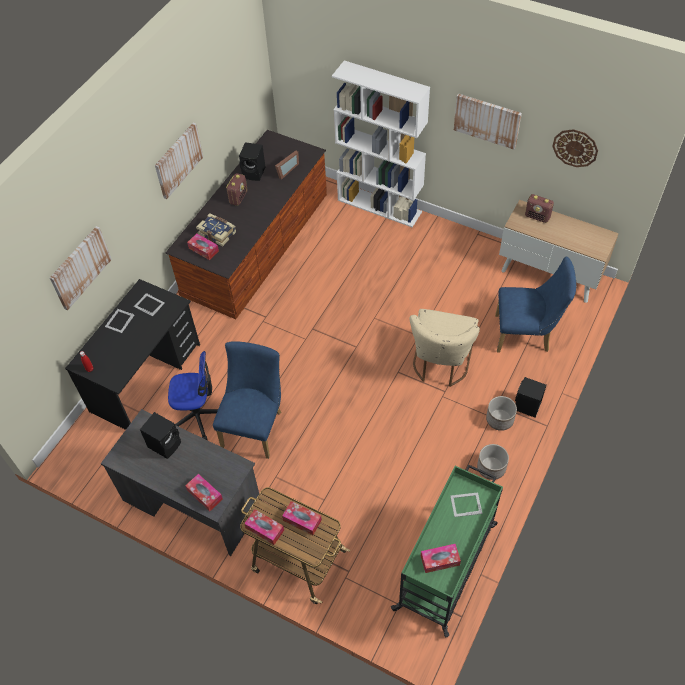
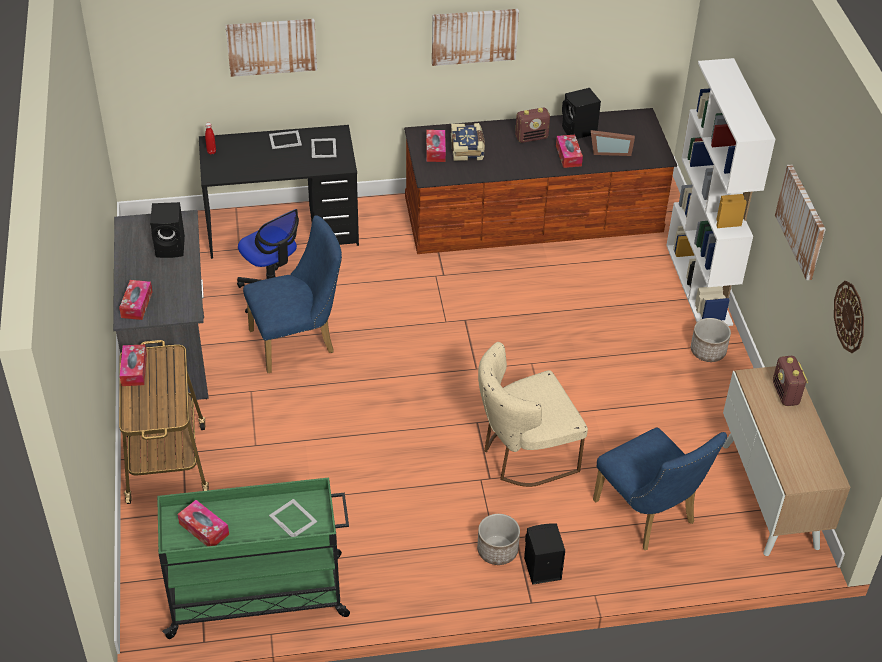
camera: 50 degrees right, 10 degrees down
tissue box [282,501,322,535] -> tissue box moved to [556,135,583,168]
planter [477,444,509,480] -> planter moved to [691,318,731,362]

